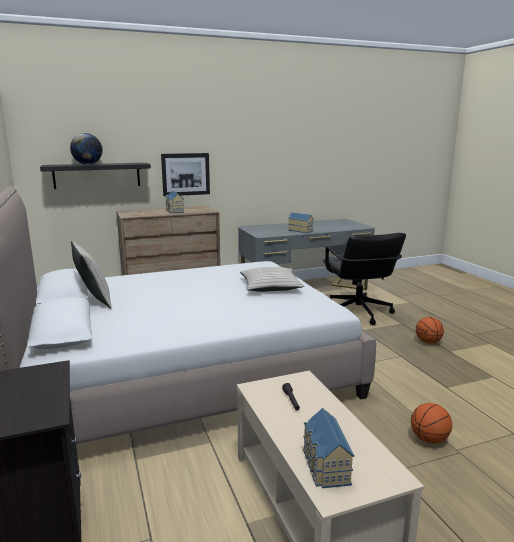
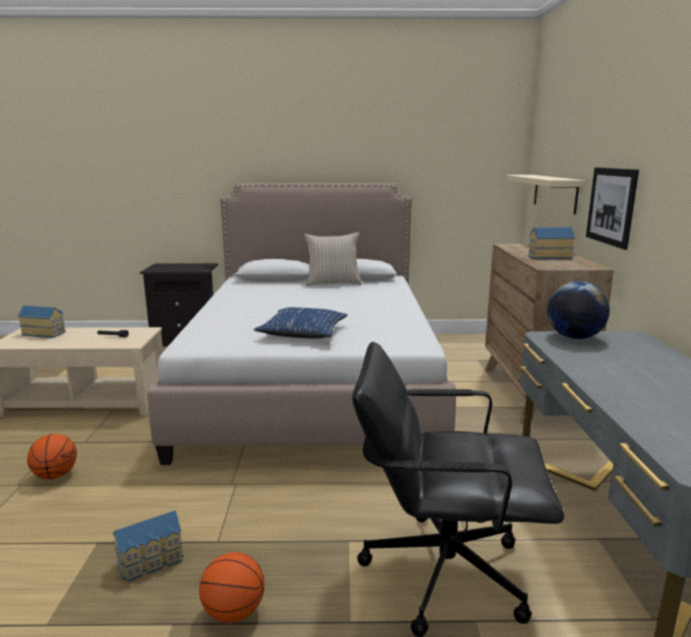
camera: 110 degrees right, 0 degrees up
black shelf [40,163,151,189] -> beige shelf [506,175,585,215]
globe [70,133,103,165] -> globe moved to [547,281,610,339]
beige pillow [240,267,304,292] -> blue pillow [254,307,348,339]
toy house [288,212,314,233] -> toy house moved to [113,510,184,582]

